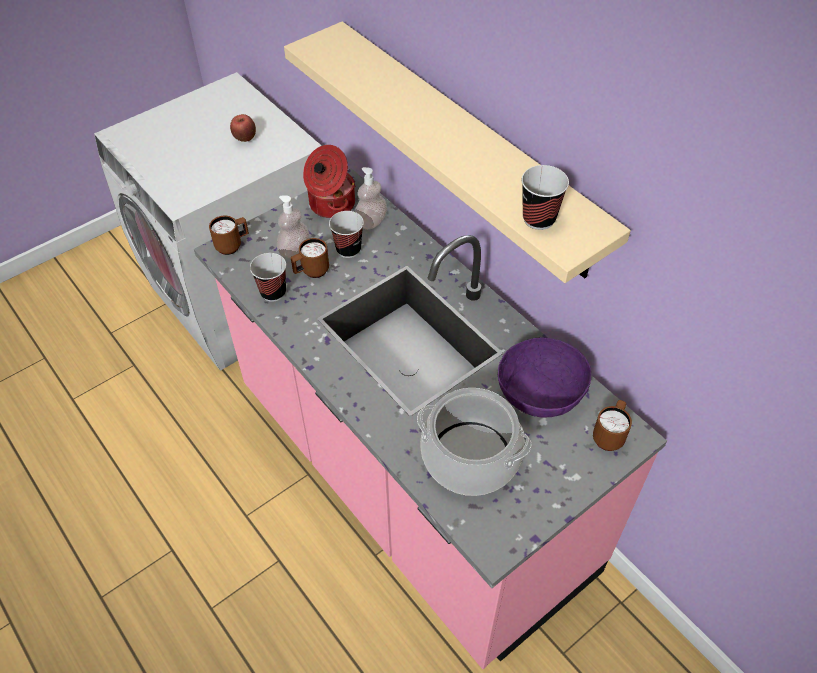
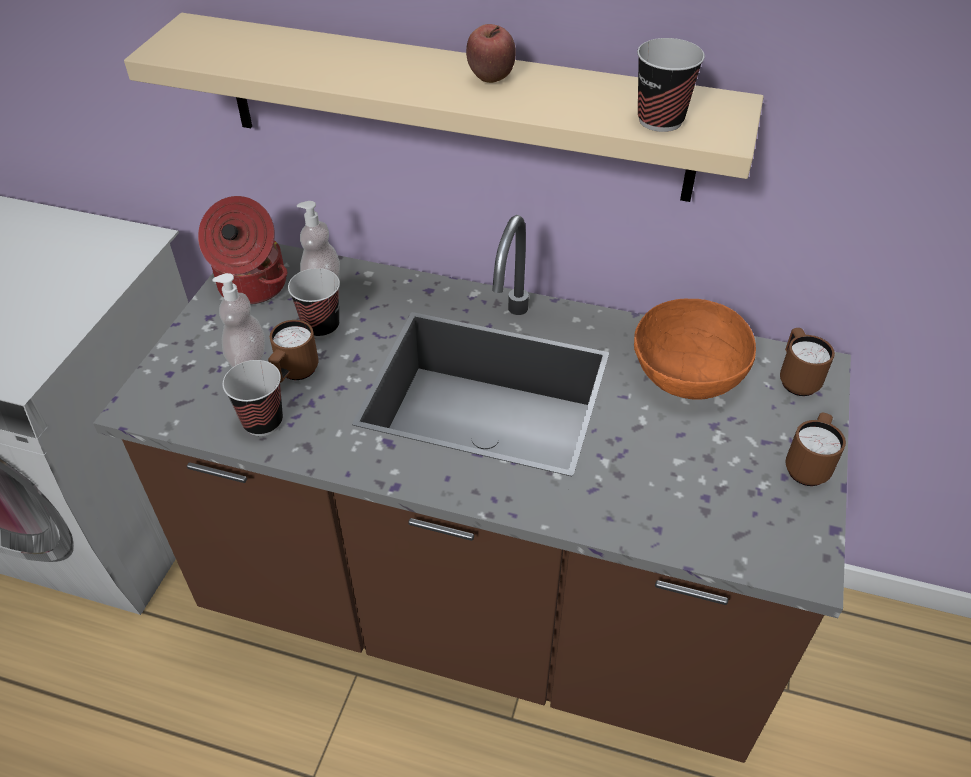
camera: 35 degrees left, 5 degrees down
pink counter [194,168,667,669] -> brown counter [93,215,851,763]
brown mug [209,216,249,255] -> brown mug moved to [785,413,846,486]
apple [230,114,256,142] -> apple moved to [466,24,516,83]
cooking pot [417,388,532,496] -> none
purple bowl [498,337,591,418] -> orange bowl [634,298,756,400]

